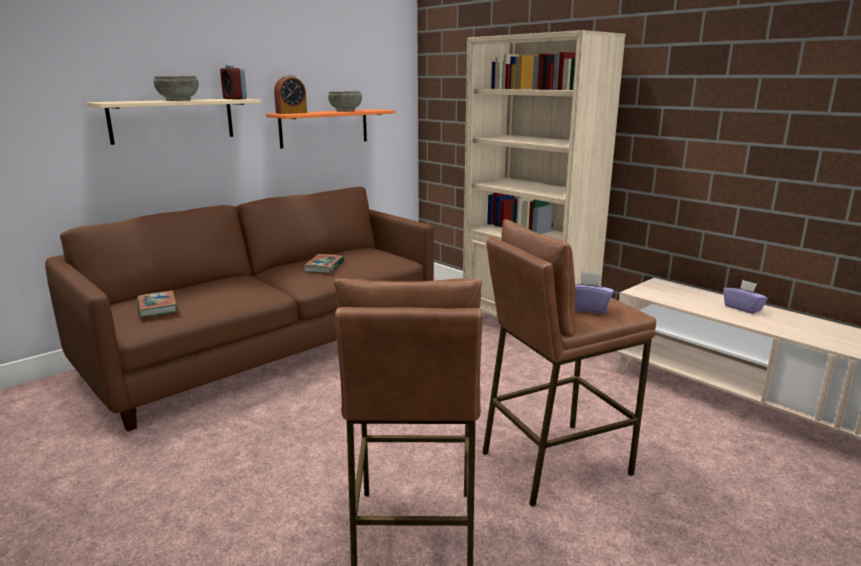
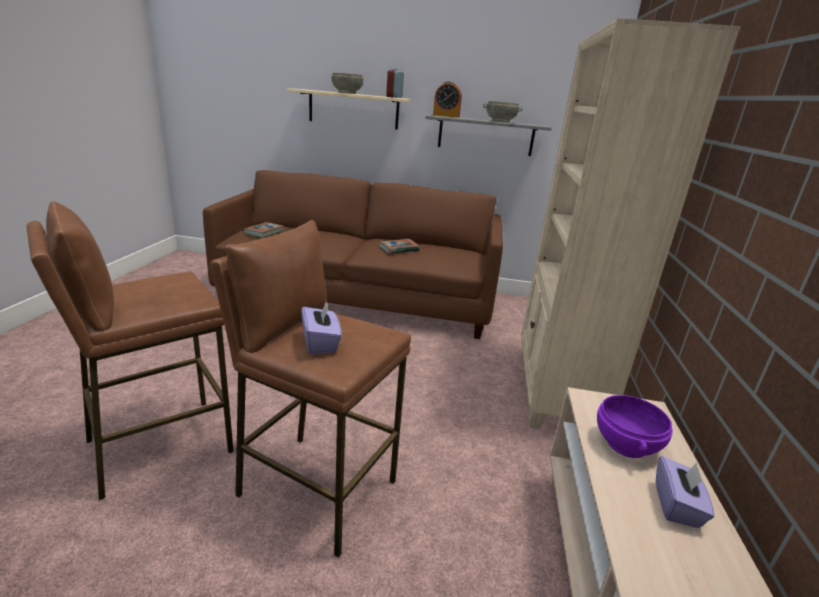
camera: 50 degrees right, 5 degrees up
orange shelf [266,109,395,148] -> grey shelf [425,115,552,156]
none -> purple bowl [597,395,673,458]

